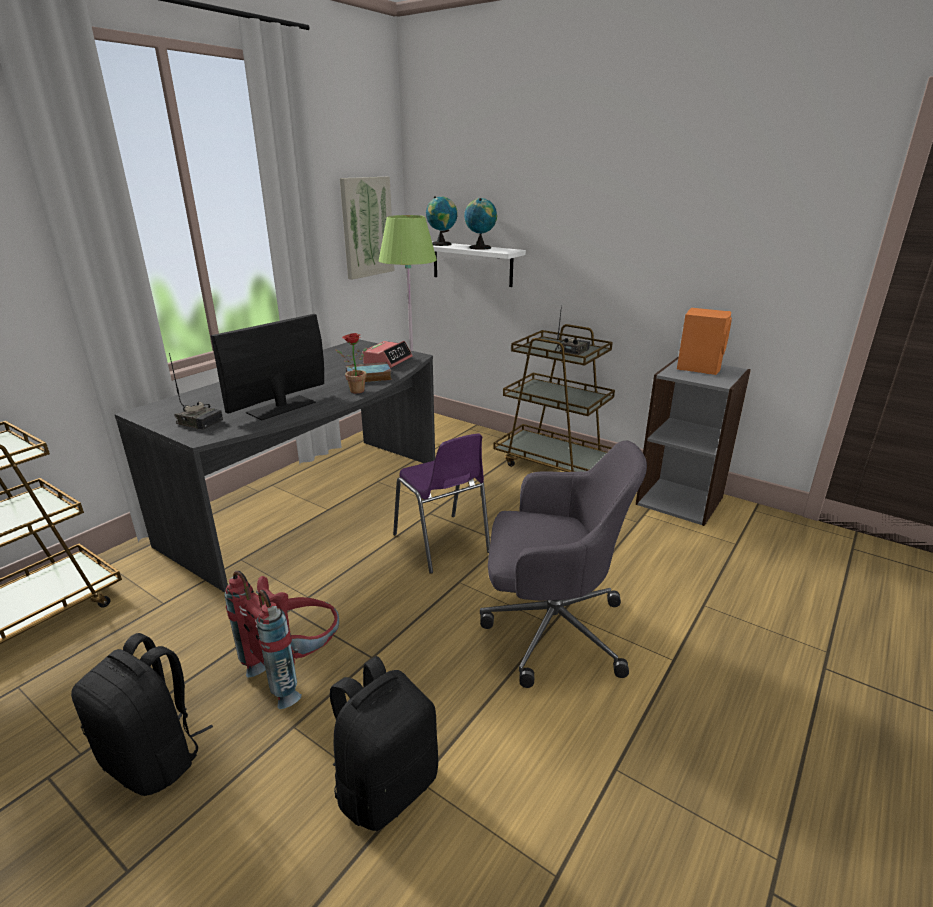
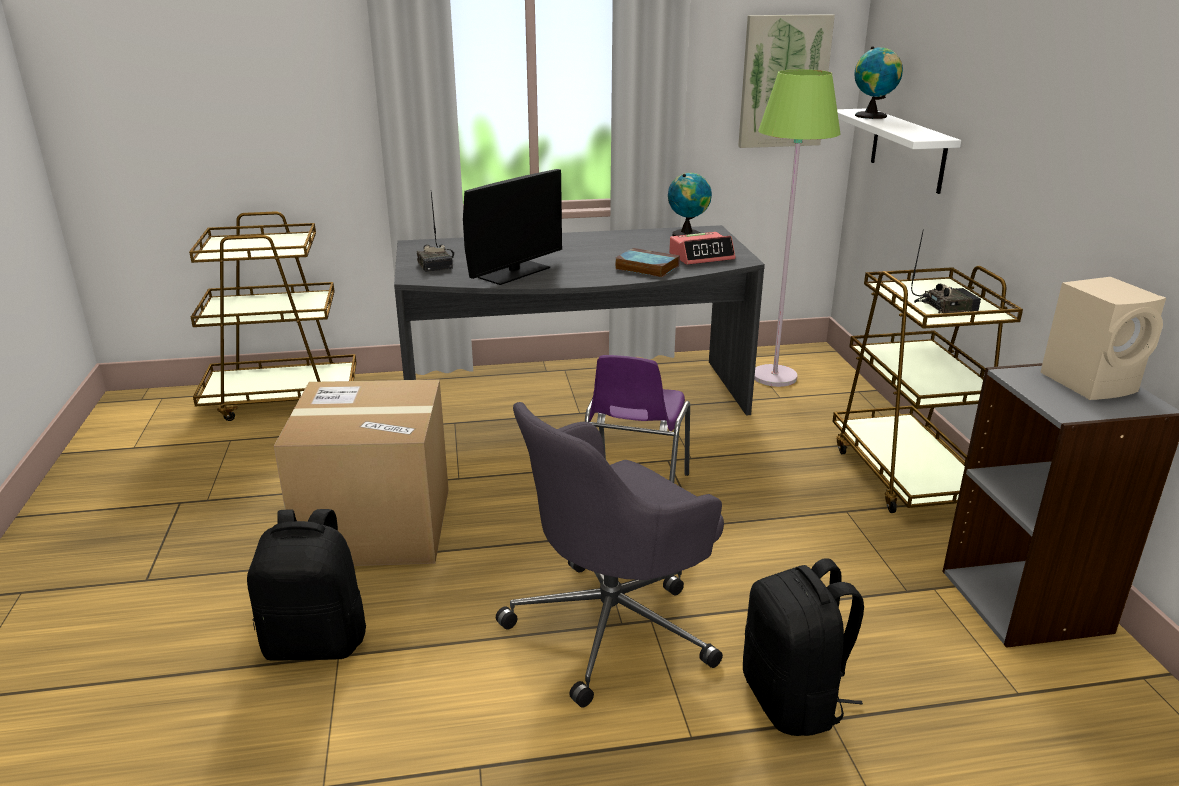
camera: 45 degrees right, 0 degrees up
black backpack [71,633,213,796] -> black backpack moved to [743,558,864,736]
monitor [211,314,324,420] -> monitor turned 135 degrees clockwise [463,169,562,285]
red backpack [225,571,339,709] -> cardboard box [274,379,449,566]
potted plant [336,333,367,393] -> none
globe [464,198,497,250] -> globe moved to [668,173,712,236]
grey office chair [480,441,647,688] -> grey office chair turned 90 degrees clockwise [496,402,724,708]
orange speaker [677,308,732,375] -> beige speaker [1040,277,1166,400]

